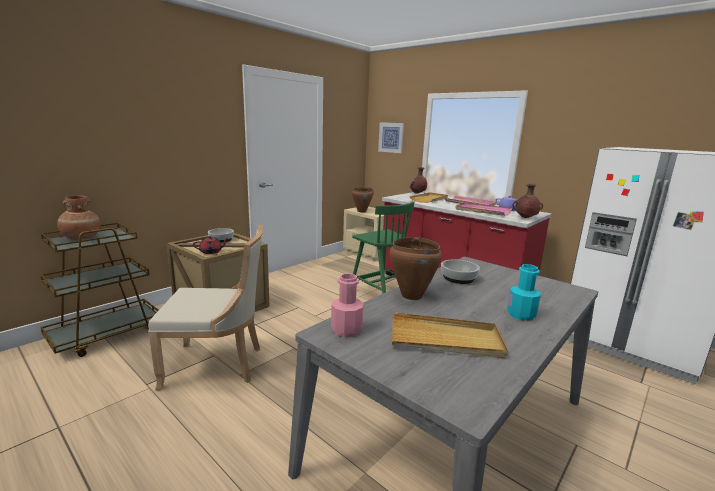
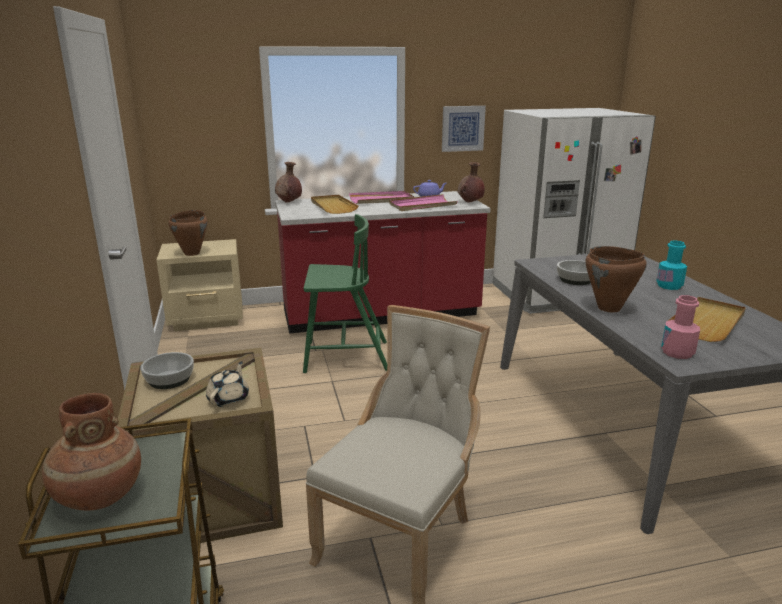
camera: 55 degrees left, 5 degrees up
red teapot [193,236,229,254] -> beige teapot [206,361,249,407]
picture [378,122,404,153] -> picture moved to [442,106,486,152]

